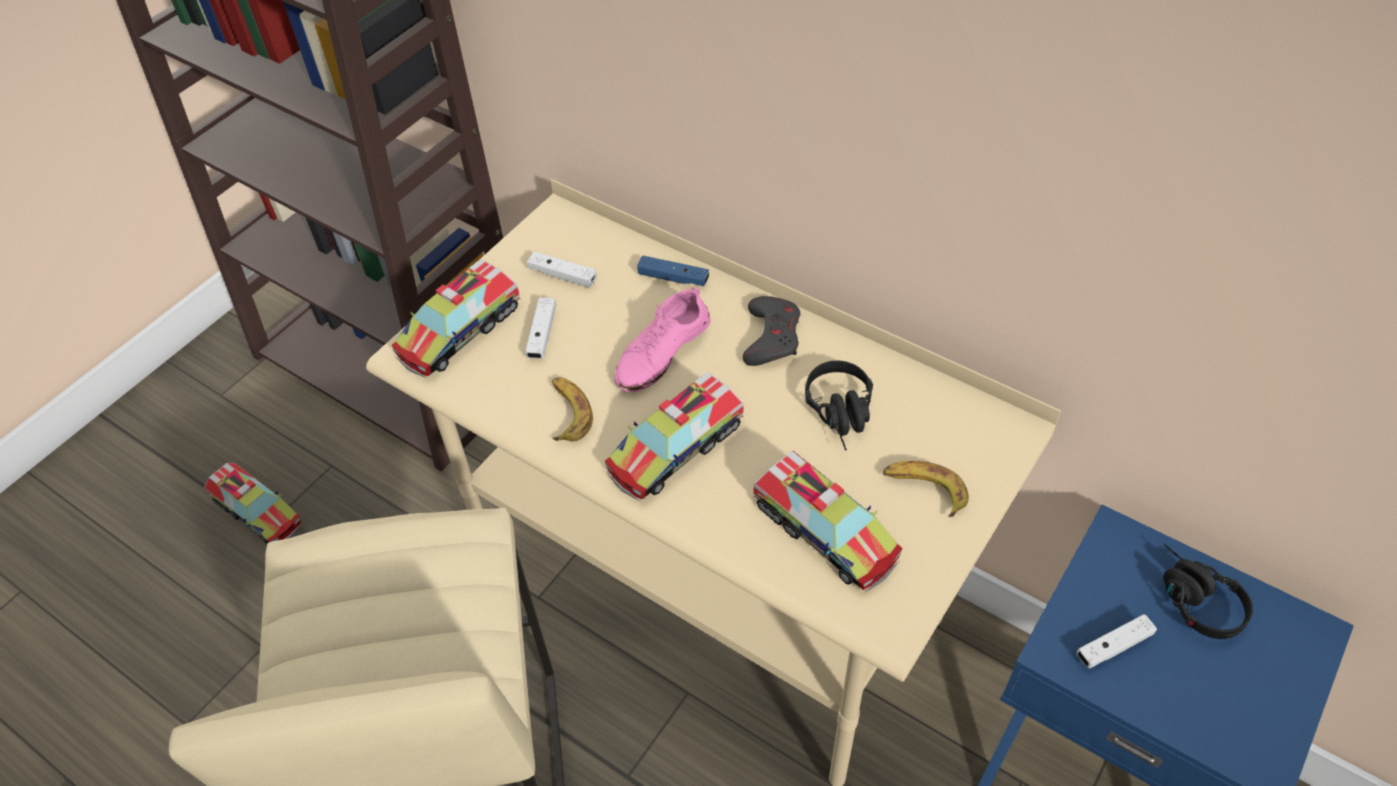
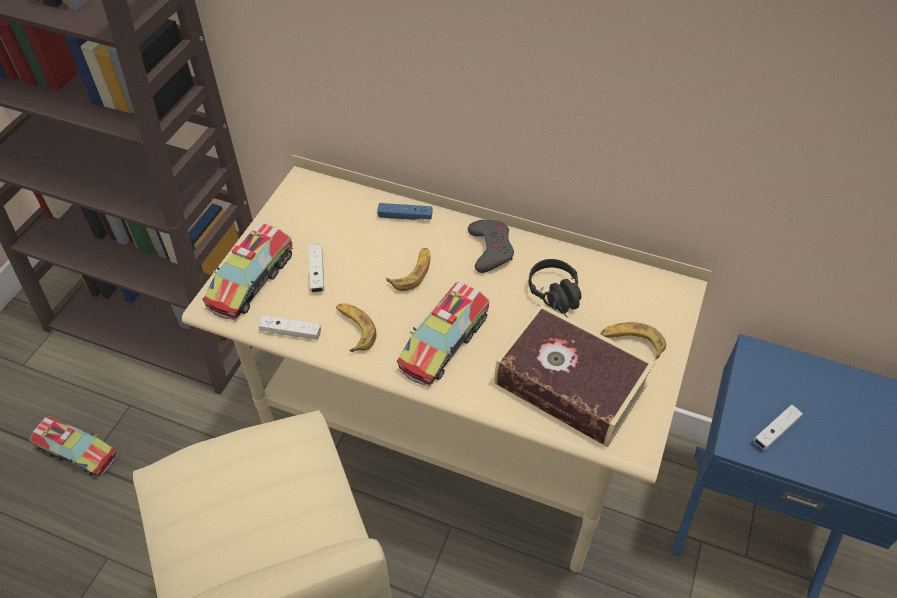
camera: 15 degrees left, 0 degrees up
white game controller [527,251,597,288] -> white game controller moved to [258,315,321,340]
pink shoe [614,286,710,392] -> banana [386,248,430,291]
toy truck [753,451,902,592] -> book [494,304,655,447]
black headphones [1163,544,1253,639] -> none

